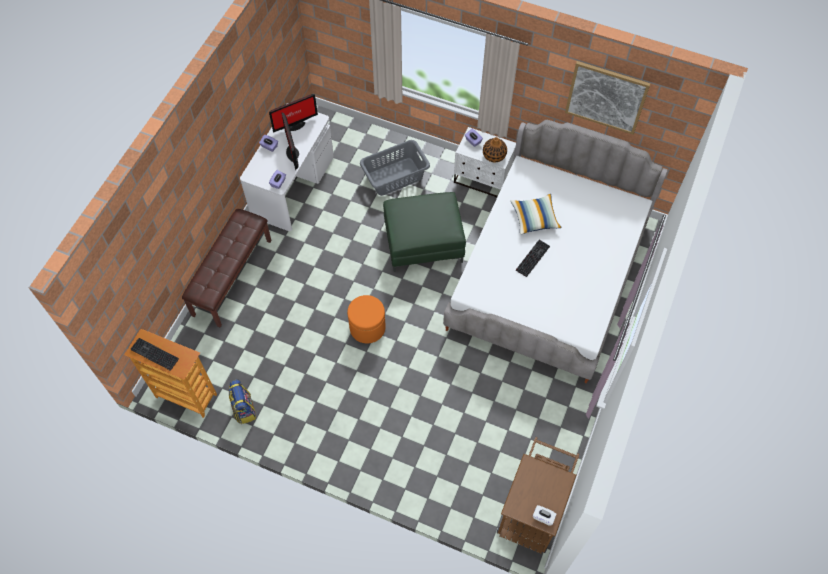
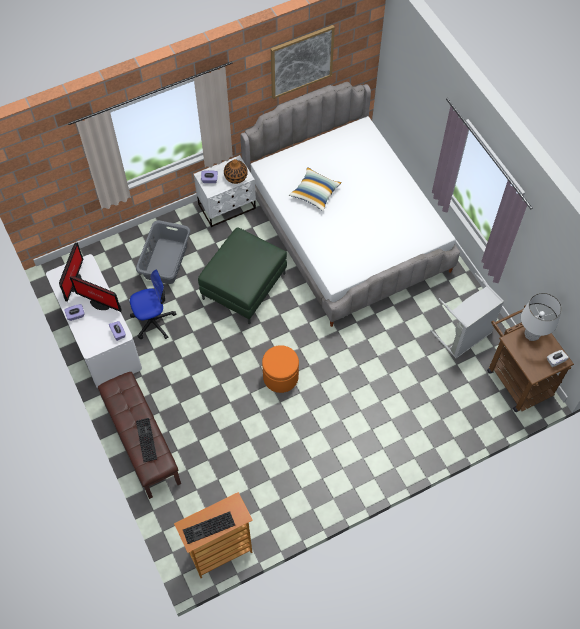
camera: 50 degrees left, 0 degrees up
backpack [229,380,256,424] -> none
keyboard [516,239,550,277] -> keyboard moved to [136,418,157,462]
none -> office chair [130,270,176,339]
none -> grey laundry basket [430,273,504,359]
none -> white table lamp [521,293,562,341]

